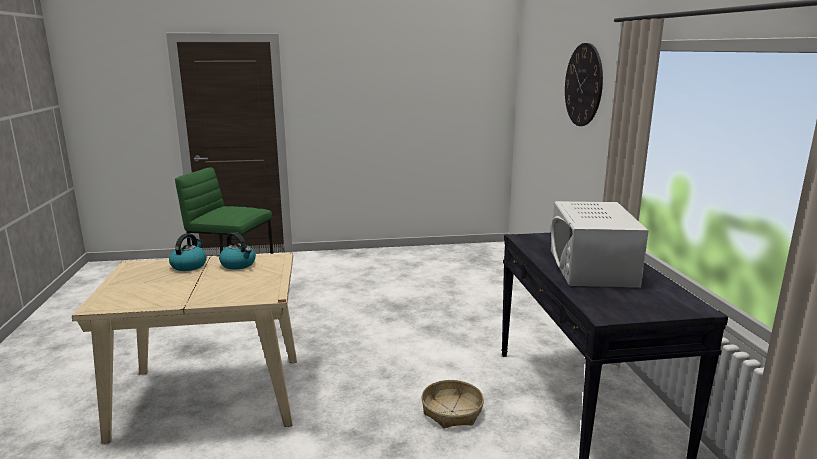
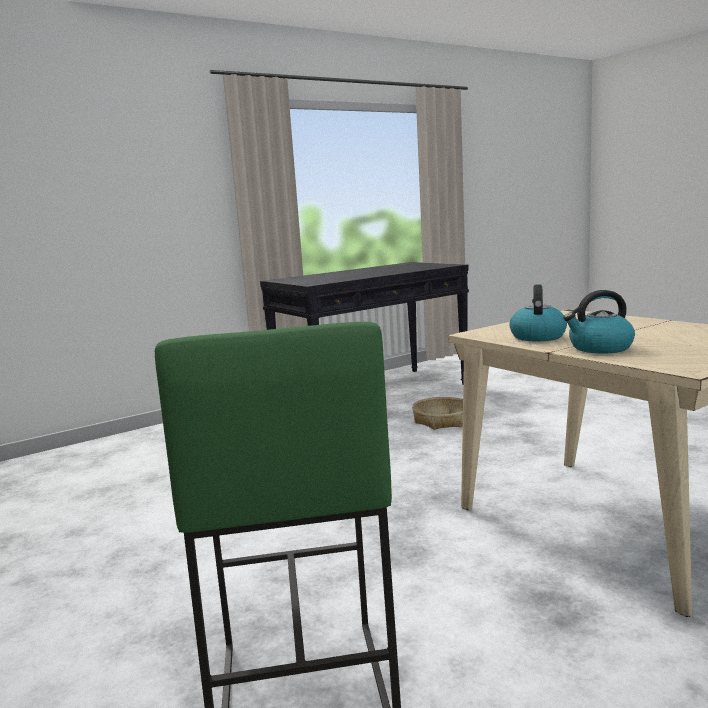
camera: 115 degrees left, 5 degrees down
white microwave [551,201,649,288] -> none
wall clock [565,43,603,126] -> none

